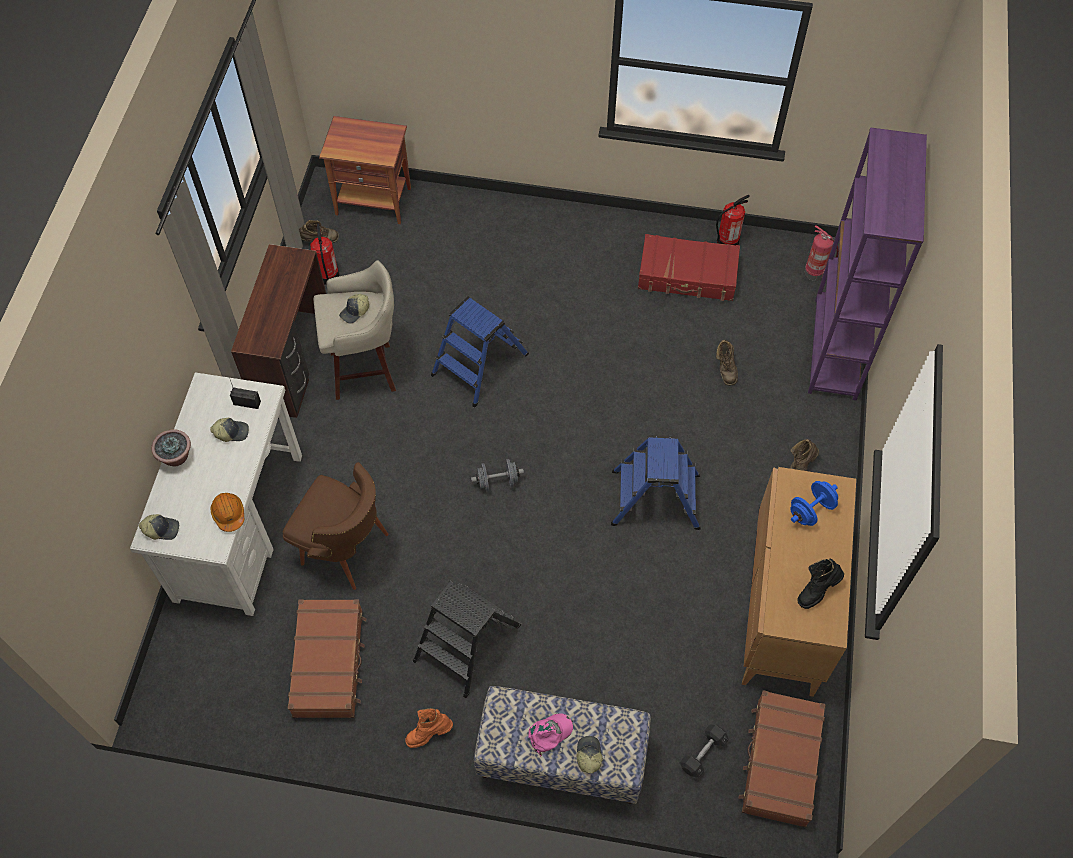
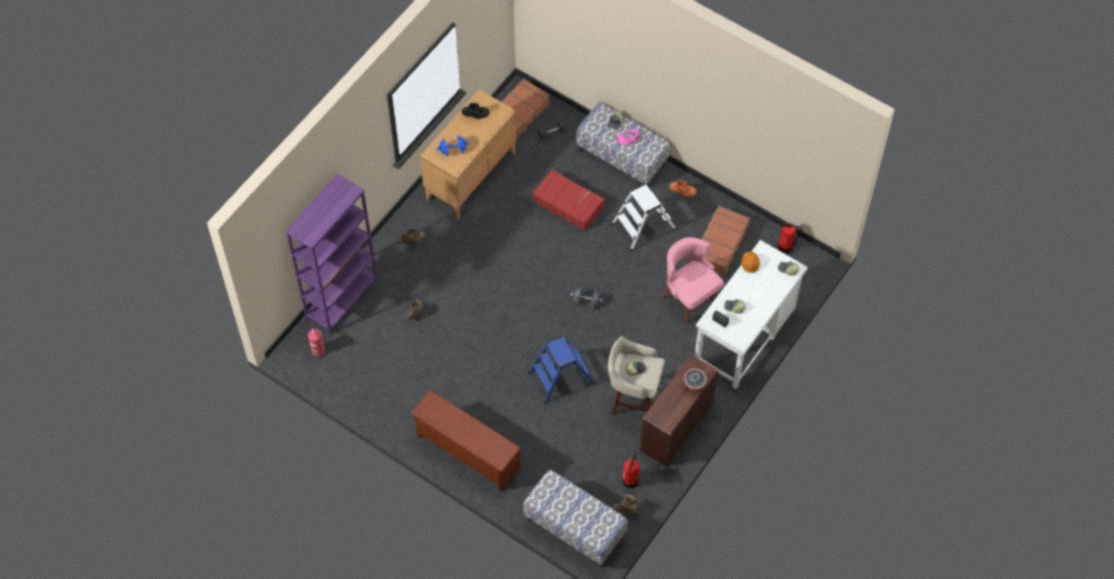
camera: 155 degrees left, 0 degrees up
potted plant [151,429,191,467] -> potted plant moved to [684,369,707,391]
brown chair [283,462,389,590] -> pink chair [662,237,724,323]
nightstand [319,116,411,224] -> bench [523,469,628,567]
black step ladder [413,581,521,698] -> white step ladder [611,183,676,252]
blue step ladder [611,435,701,530] -> none
red suitcase [638,234,740,301] -> red suitcase moved to [533,169,604,231]
fire extinguisher [716,195,750,245] -> fire extinguisher moved to [778,223,802,253]
none -> brown shoe rack [410,390,521,491]

